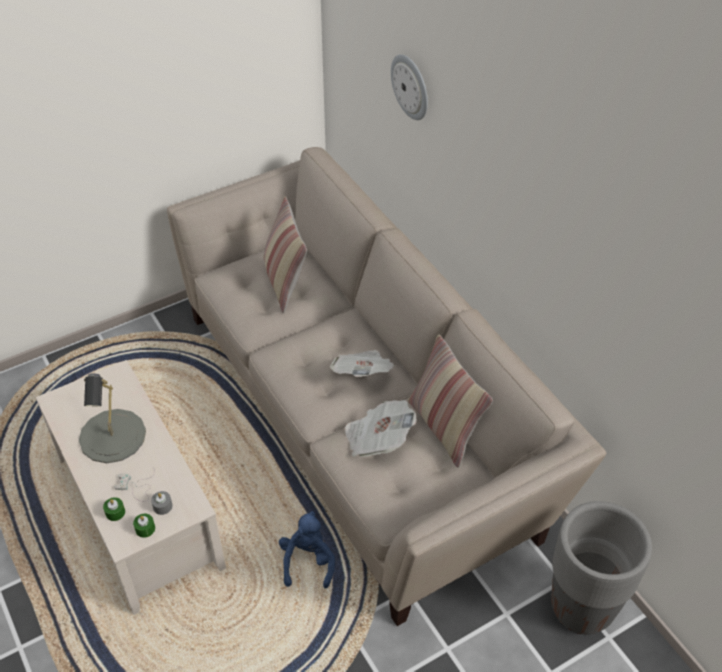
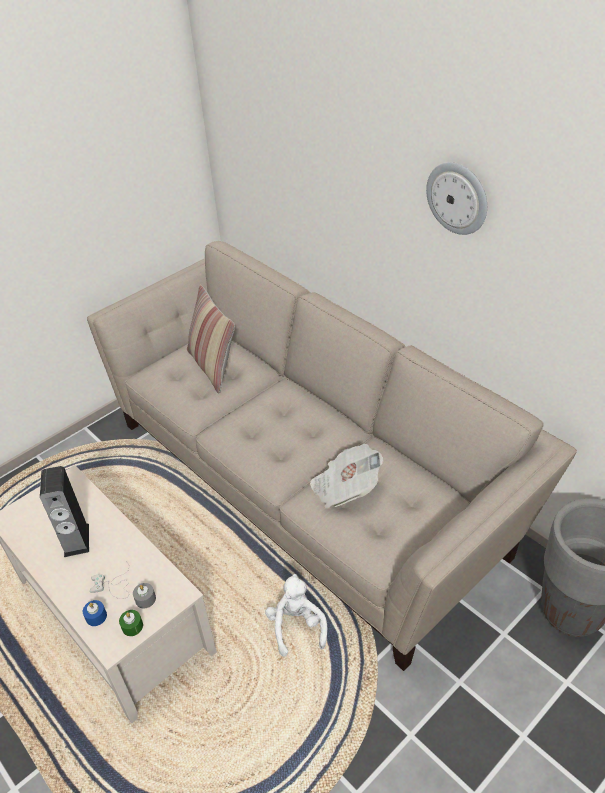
camera: 10 degrees left, 5 degrees down
grey table lamp [79,374,146,463] -> speaker [40,466,89,557]
green candle [103,497,125,521] -> blue candle [83,600,107,626]
blue plush toy [279,511,335,588] -> white plush toy [265,574,327,657]
newspaper [330,350,395,377] -> none
wall clock [391,54,428,120] -> wall clock moved to [426,162,487,235]
pillow [408,334,493,468] -> none

